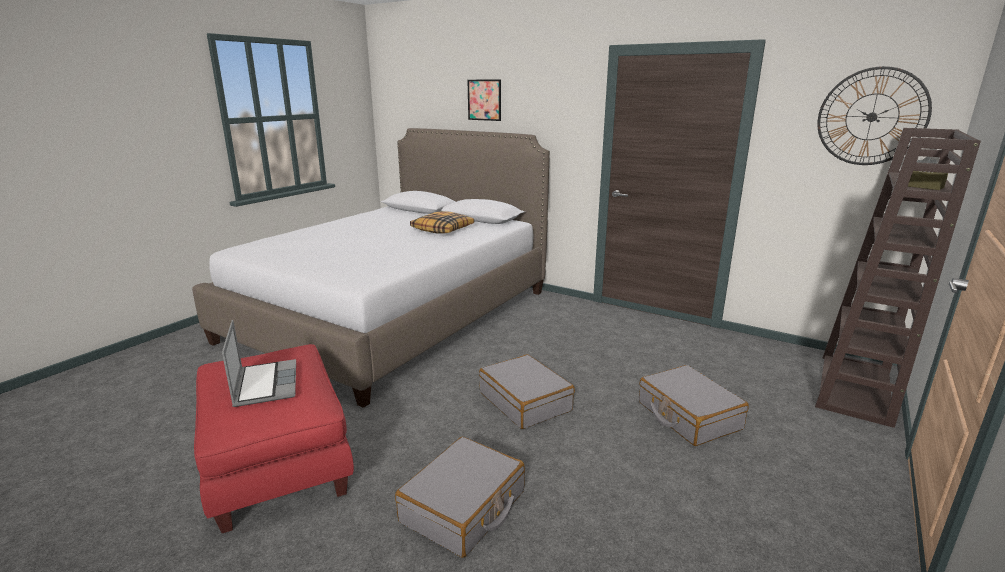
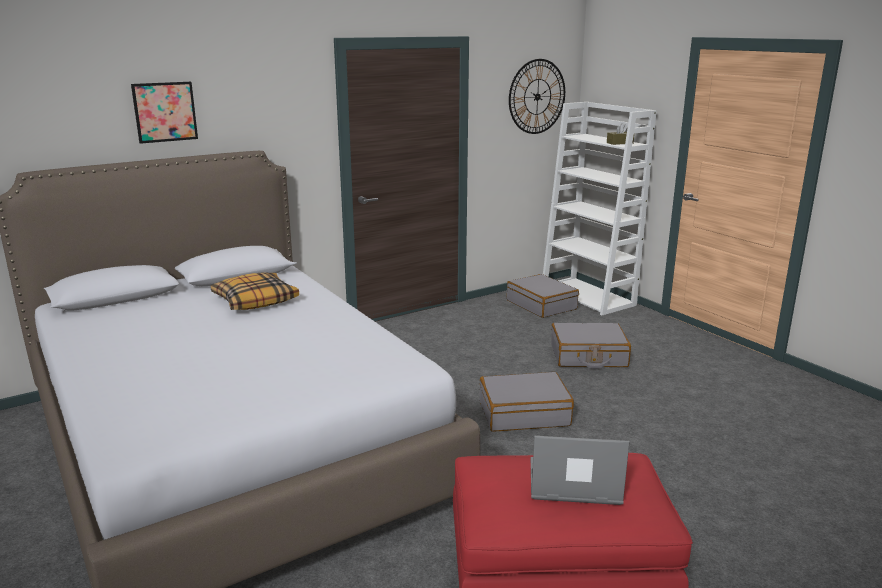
camera: 65 degrees left, 0 degrees up
grey suitcase [395,437,525,558] -> grey suitcase moved to [507,274,579,318]
brown bookcase [815,128,981,428] -> white bookcase [543,102,657,315]

